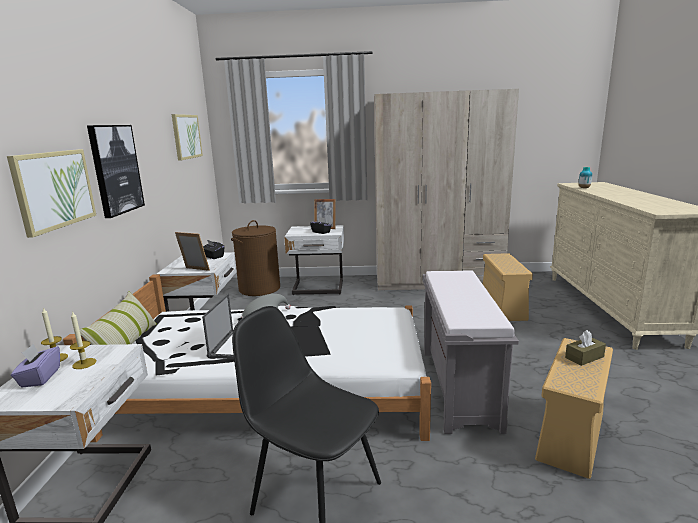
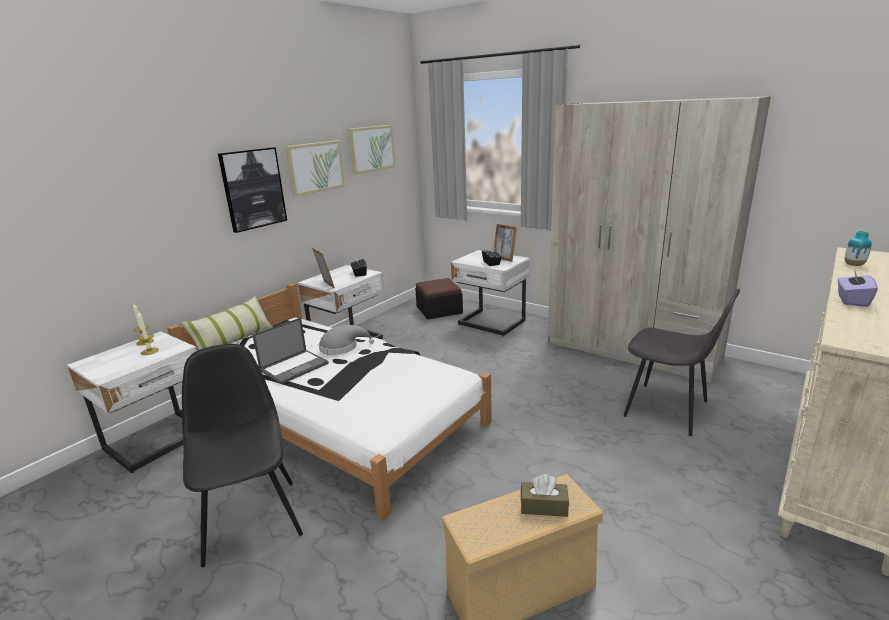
camera: 35 degrees right, 5 degrees up
picture [7,149,96,238] -> picture moved to [285,140,345,196]
purple tissue box [11,344,60,387] -> purple tissue box moved to [838,269,878,307]
brown laundry basket [231,220,280,296] -> ottoman [415,278,463,319]
grey bench [423,270,519,434] -> none
beige storage box [483,253,533,321] -> grey chair [624,289,740,436]

